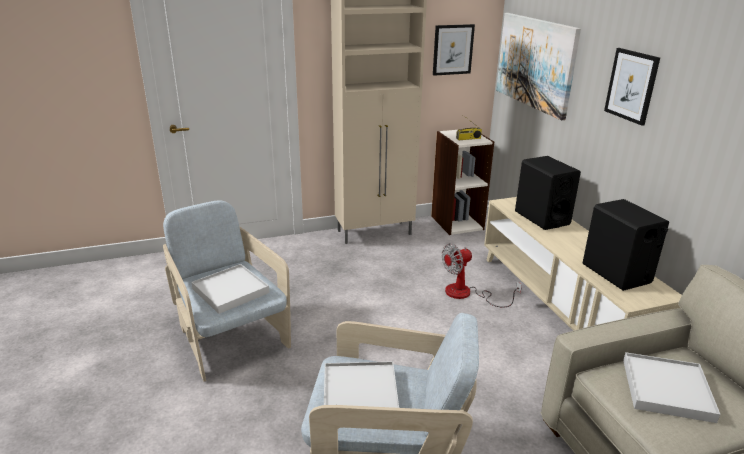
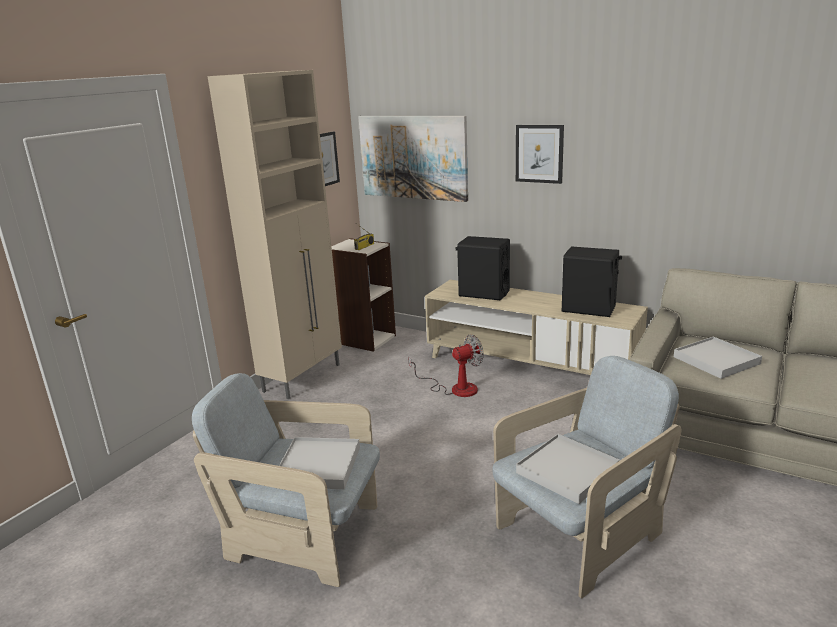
camera: 40 degrees left, 5 degrees down
fan [442,243,522,308] -> fan turned 135 degrees counterclockwise [408,335,484,397]

